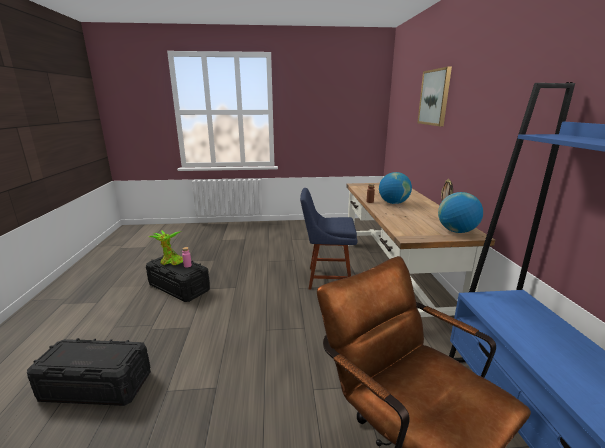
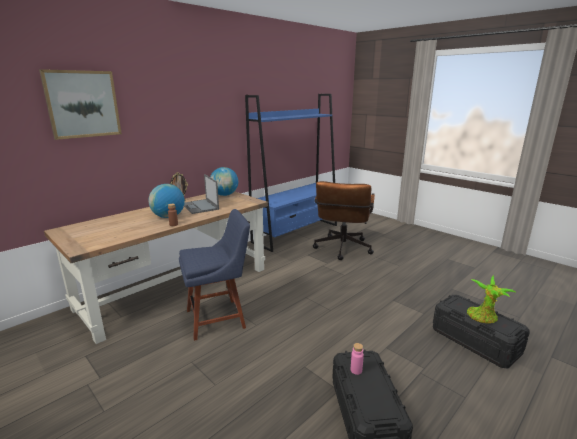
camera: 130 degrees left, 0 degrees up
potted plant [149,230,183,265] -> potted plant moved to [467,275,517,324]
blue chair [300,188,357,289] -> blue chair turned 75 degrees counterclockwise [179,209,250,341]
none -> laptop [184,174,219,214]

